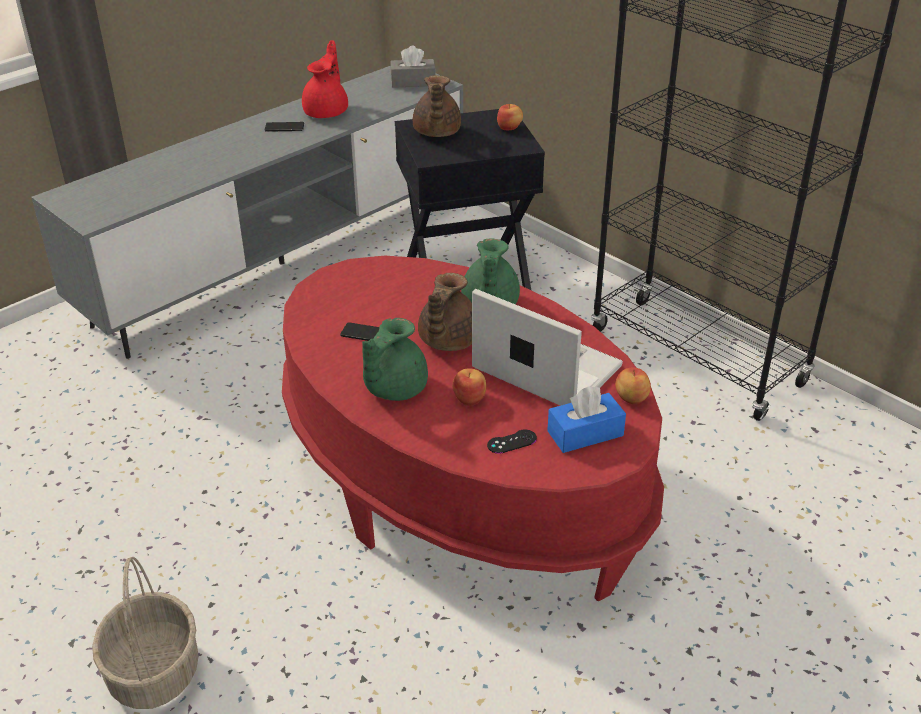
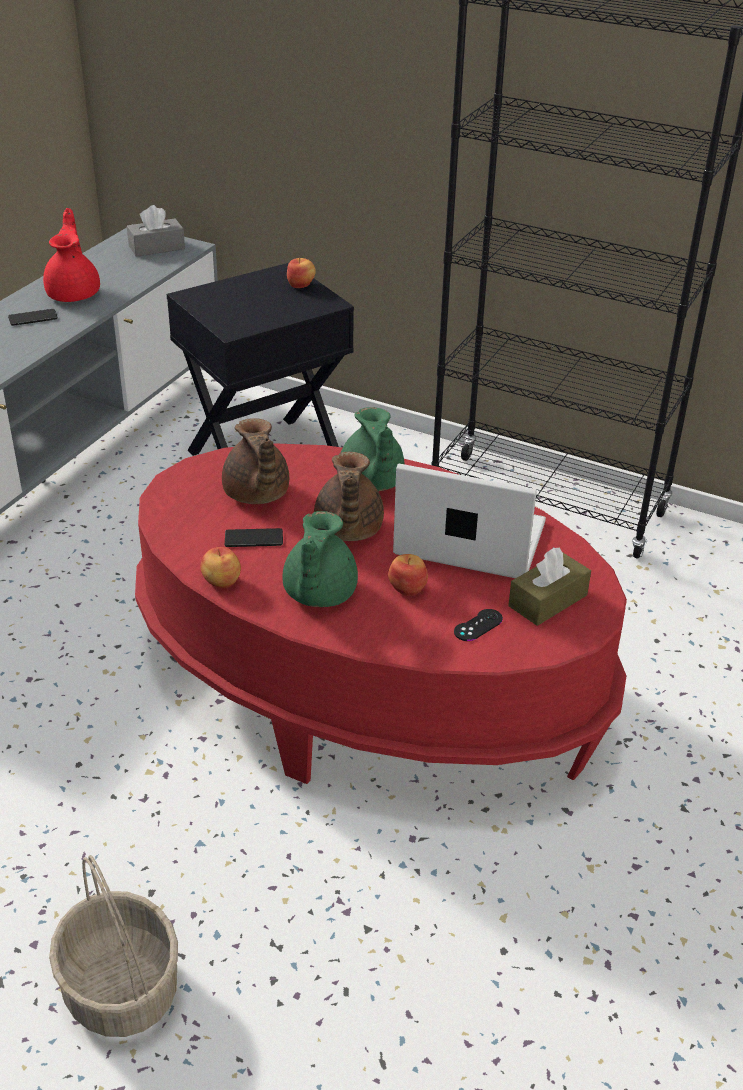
camera: 20 degrees left, 0 degrees up
brown teapot [413,75,461,137] -> brown teapot moved to [222,418,289,504]
blue tissue box [547,386,626,453] -> brown tissue box [508,547,591,626]
apple [615,368,651,404] -> apple moved to [200,547,241,588]

